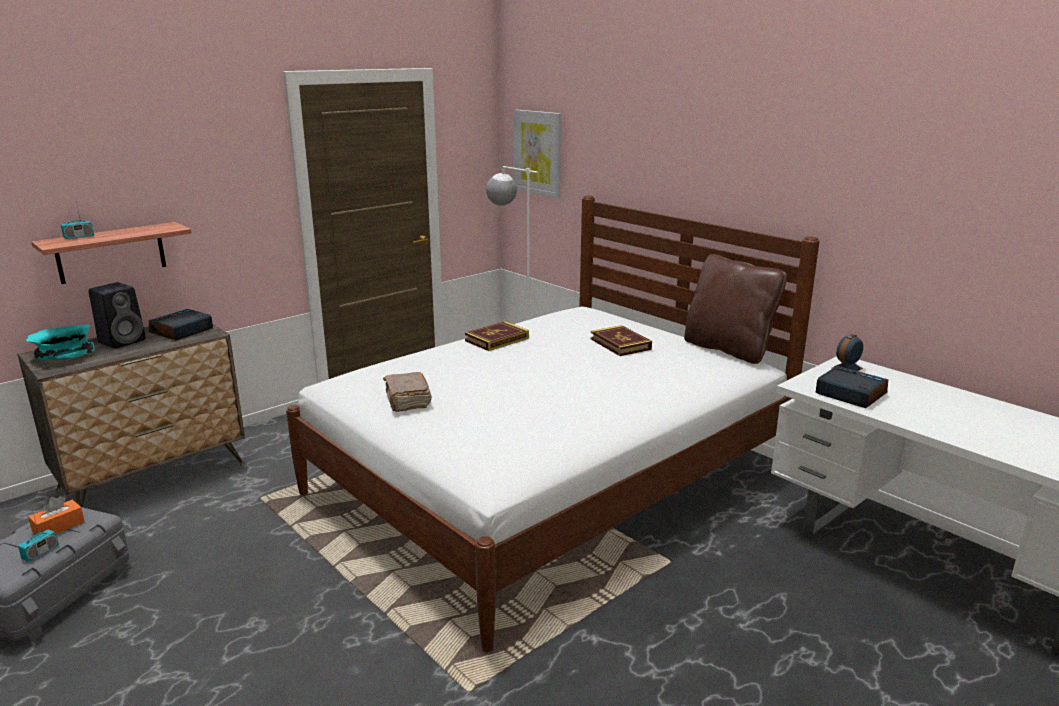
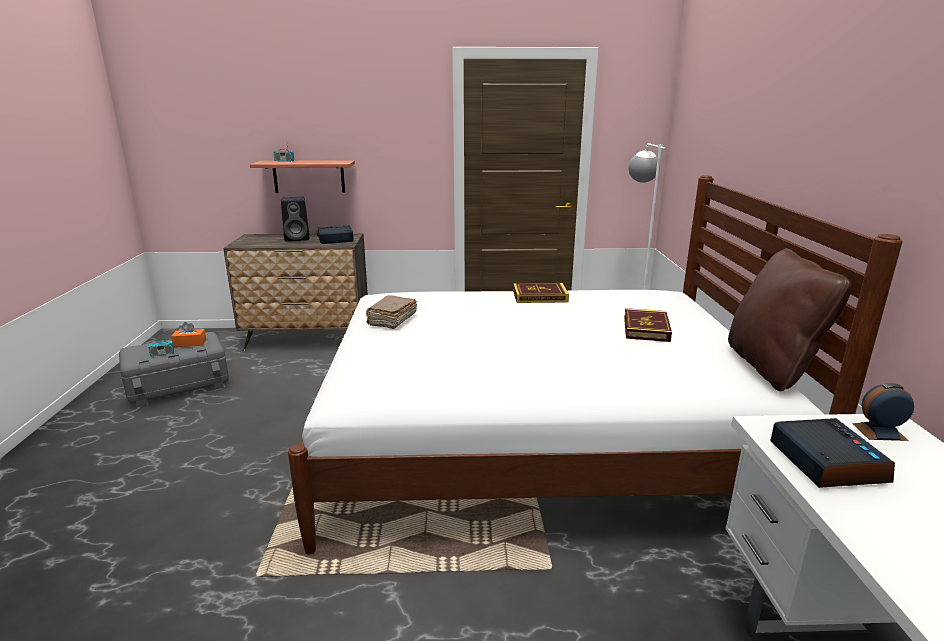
camera: 40 degrees right, 0 degrees up
turquoise bowl [26,324,95,361] -> none
picture [514,110,561,198] -> none

